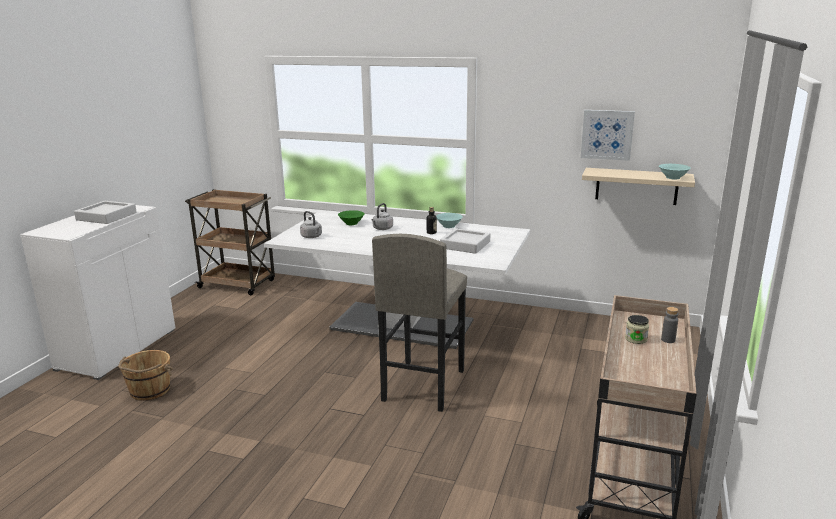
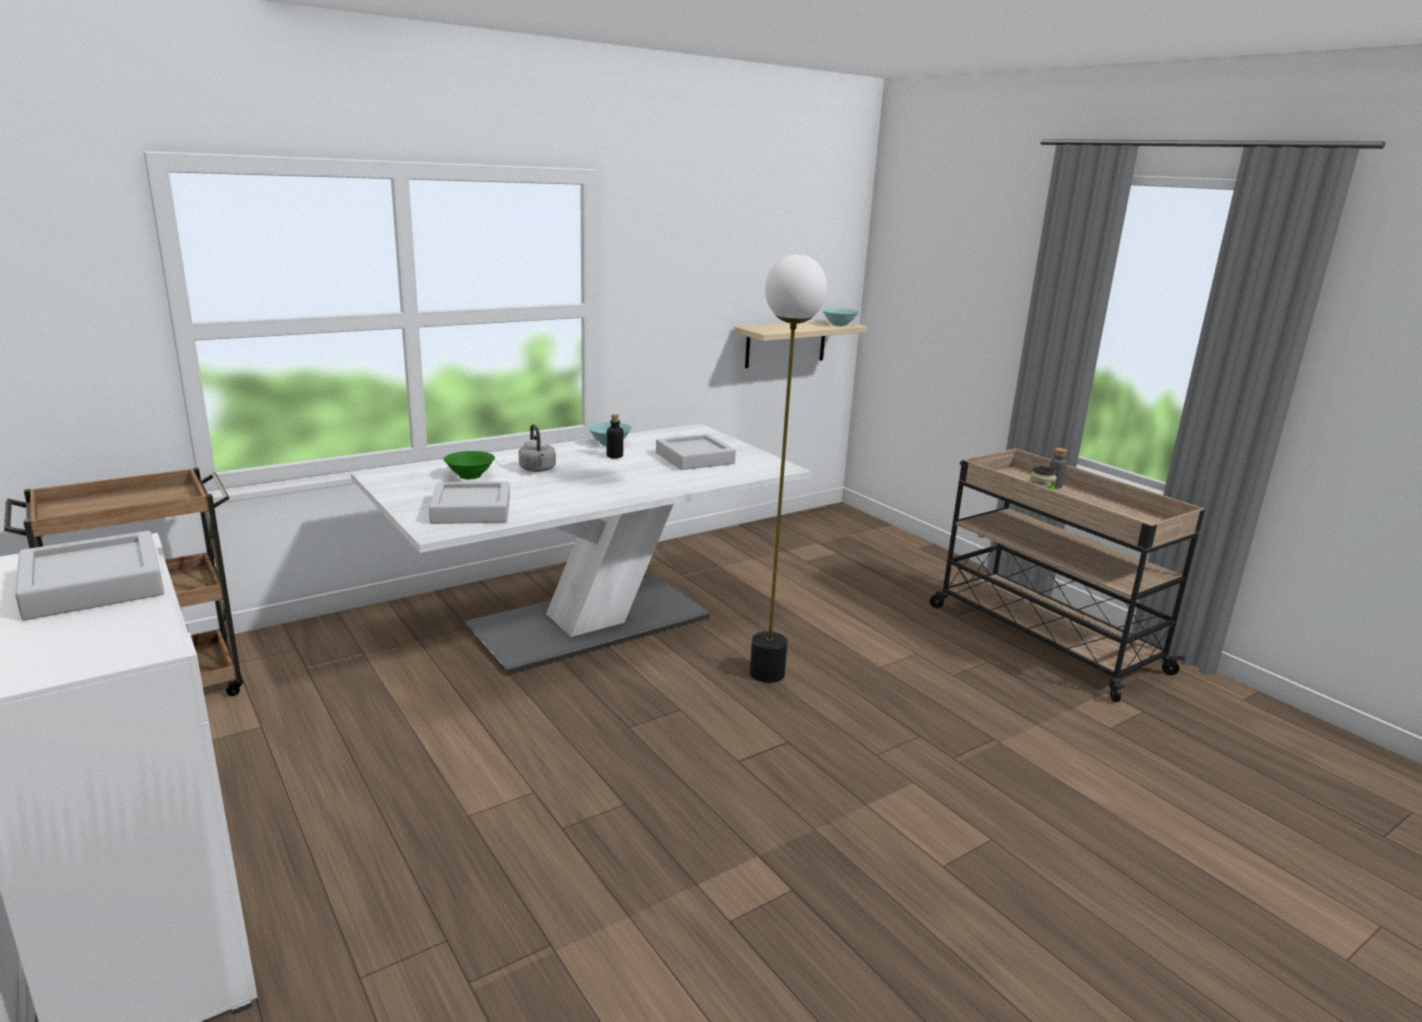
camera: 55 degrees left, 0 degrees up
brown bucket [118,350,173,401] -> none
grey kettle [300,211,322,238] -> grey tray [429,481,510,524]
grey stool [372,234,467,412] -> floor lamp [750,254,827,683]
picture [581,110,635,161] -> none

